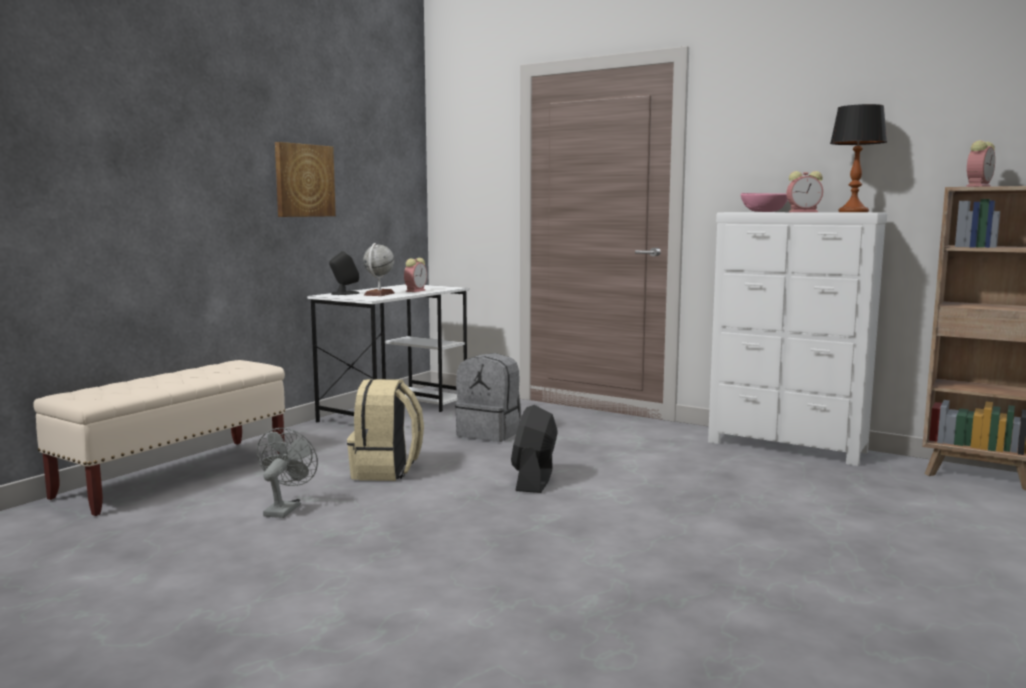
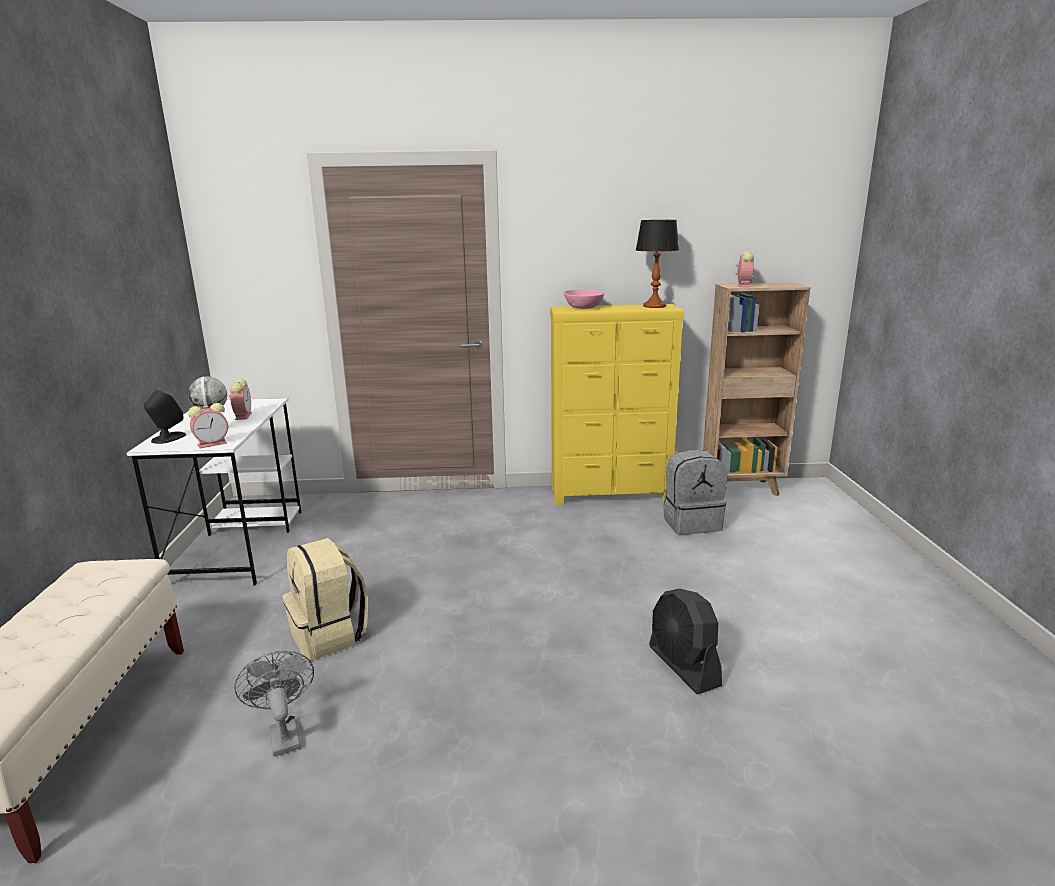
camera: 35 degrees left, 10 degrees up
picture [275,142,336,217] -> none
grey backpack [455,353,521,442] -> grey backpack moved to [663,449,727,535]
black fan [511,405,557,493] -> black fan moved to [649,588,722,695]
white dresser [708,212,887,466] -> yellow dresser [550,304,684,505]
alarm clock [786,171,823,212] -> alarm clock moved to [188,403,228,448]

